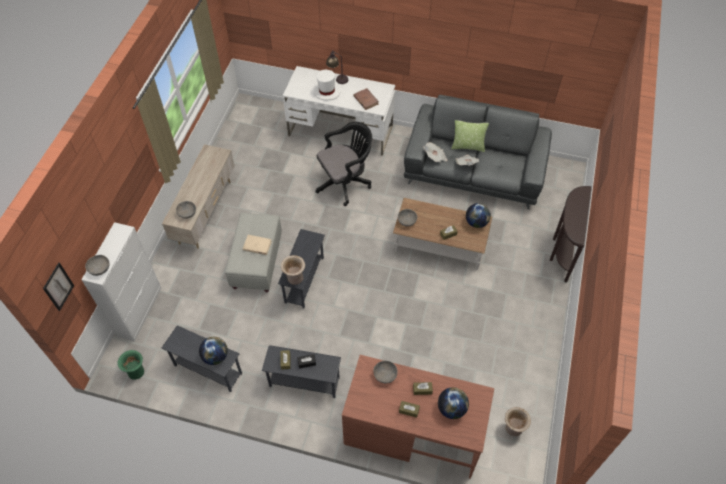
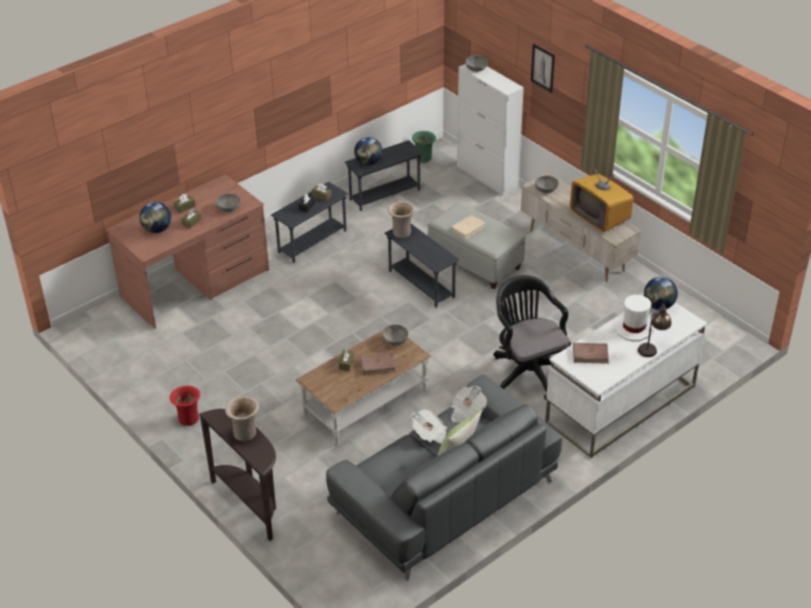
camera: 125 degrees right, 15 degrees down
picture [43,263,74,311] -> picture moved to [531,44,555,93]
black office chair [316,122,372,206] -> black office chair turned 150 degrees clockwise [493,275,571,400]
globe [466,203,491,228] -> globe moved to [644,277,678,310]
beige vase [505,407,531,436] -> beige vase moved to [225,396,259,441]
none -> red vase [170,385,200,426]
none -> brown book [360,352,396,375]
none -> television [570,163,634,232]

